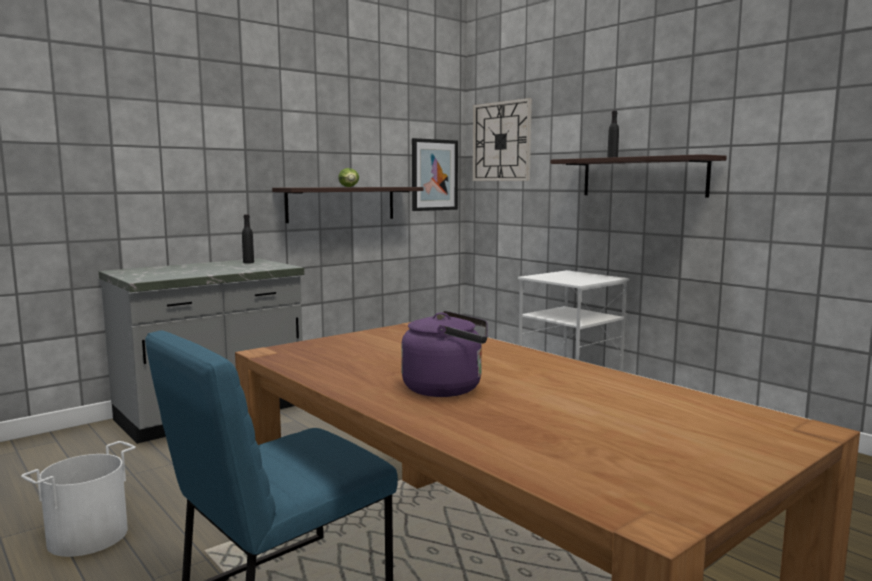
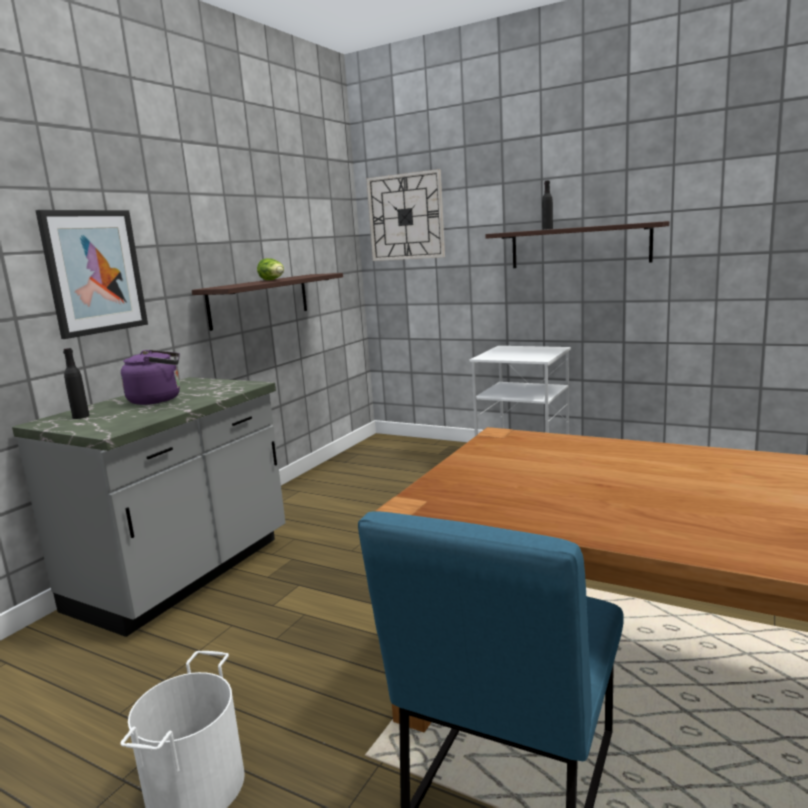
camera: 20 degrees left, 5 degrees up
black bottle [242,214,254,263] -> black bottle moved to [63,348,90,419]
purple kettle [401,311,488,397] -> purple kettle moved to [121,350,180,405]
picture [412,138,458,211] -> picture moved to [36,210,148,339]

